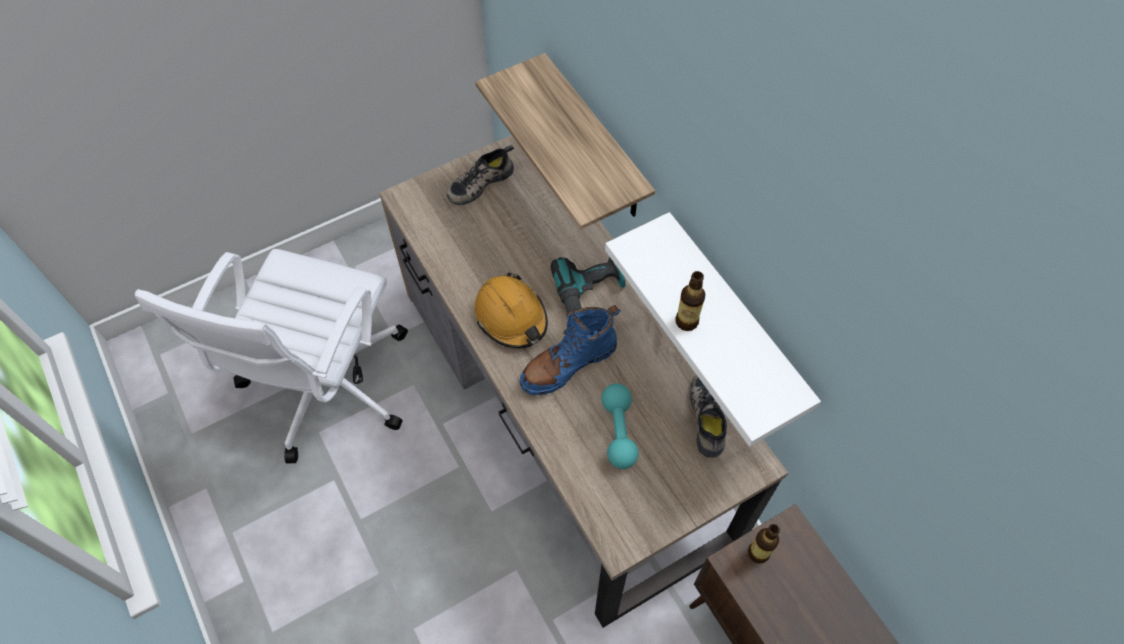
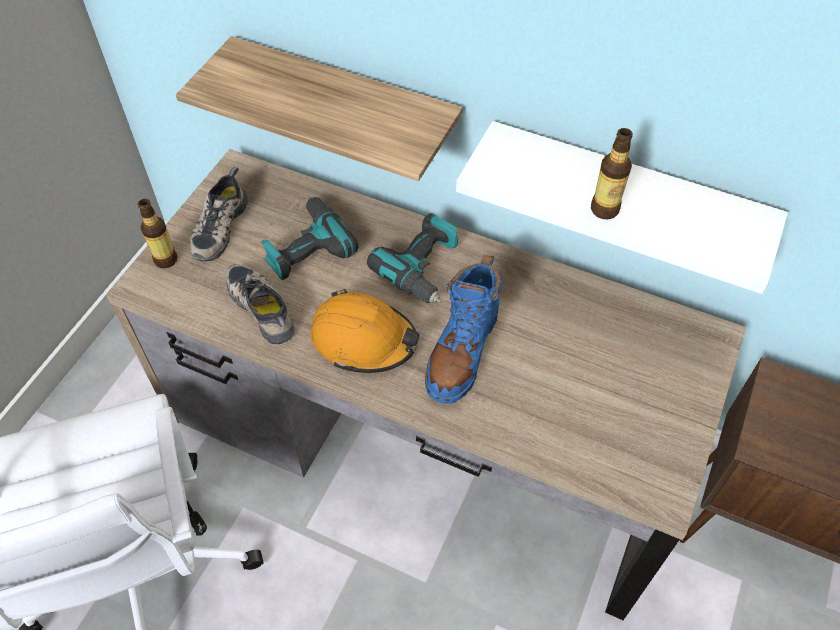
camera: 35 degrees left, 5 degrees down
turquoise dumbbell [601,383,639,469] -> none
shoe [690,375,727,457] -> shoe moved to [226,264,295,344]
bottle [748,524,780,564] -> bottle moved to [138,199,178,268]
none -> power drill [261,196,358,280]

